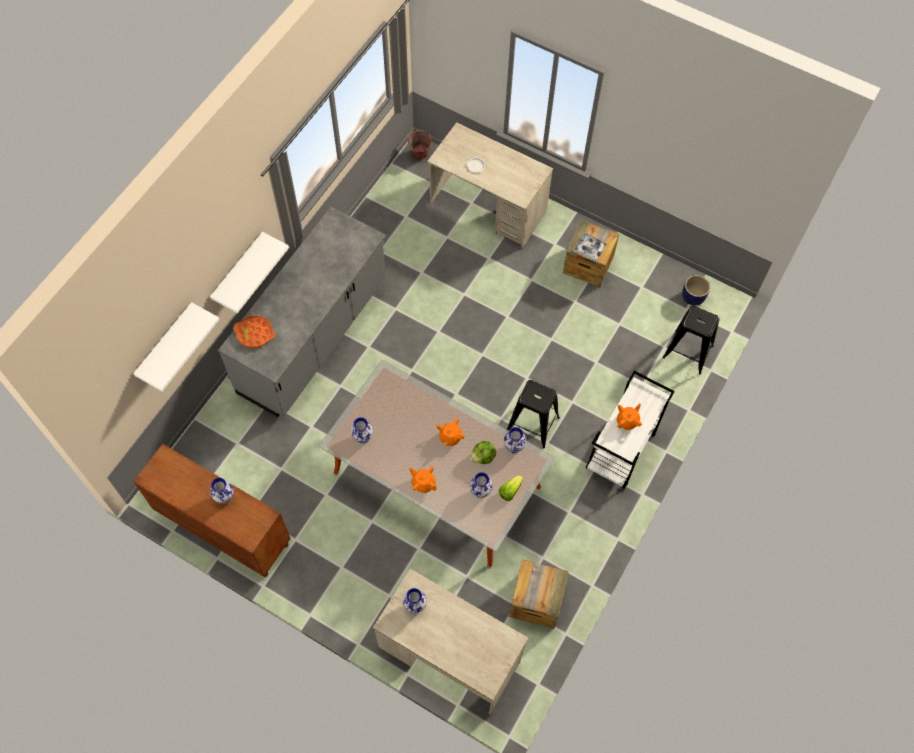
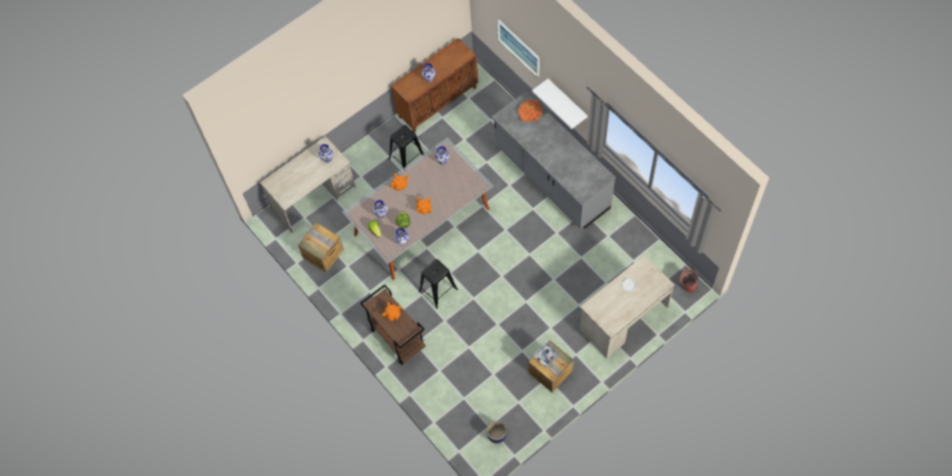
camera: 115 degrees right, 0 degrees up
white shelf [133,302,220,392] -> picture [497,20,540,77]
white cart [585,371,675,489] -> brown cart [360,284,426,365]
black stool [662,306,720,375] -> black stool moved to [389,125,424,168]

